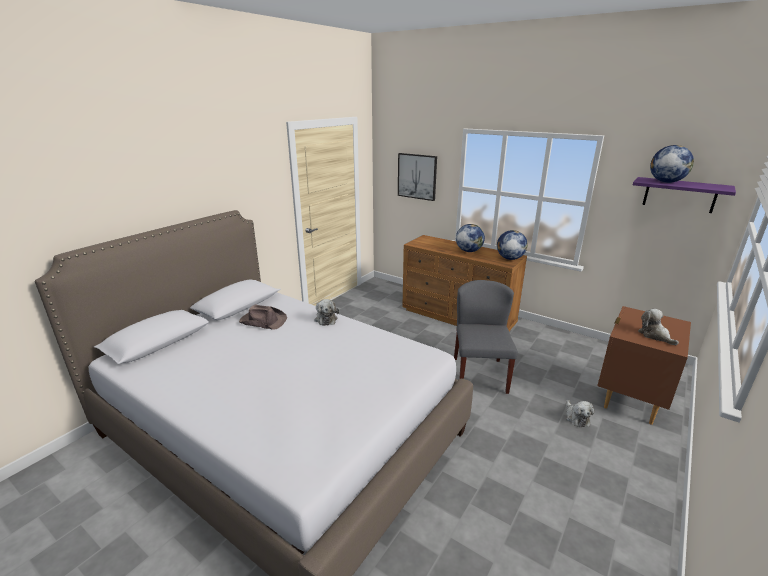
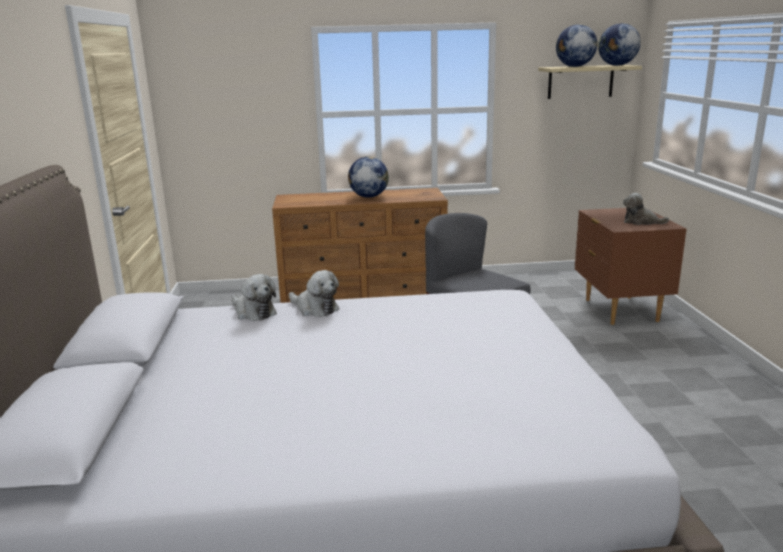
camera: 40 degrees left, 5 degrees down
brown hat [239,305,287,330] -> none
picture [398,153,437,201] -> none
globe [497,230,528,260] -> globe moved to [598,23,641,66]
plush toy [566,400,594,427] -> plush toy moved to [232,274,277,321]
purple shelf [633,177,736,213] -> beige shelf [538,65,642,99]

